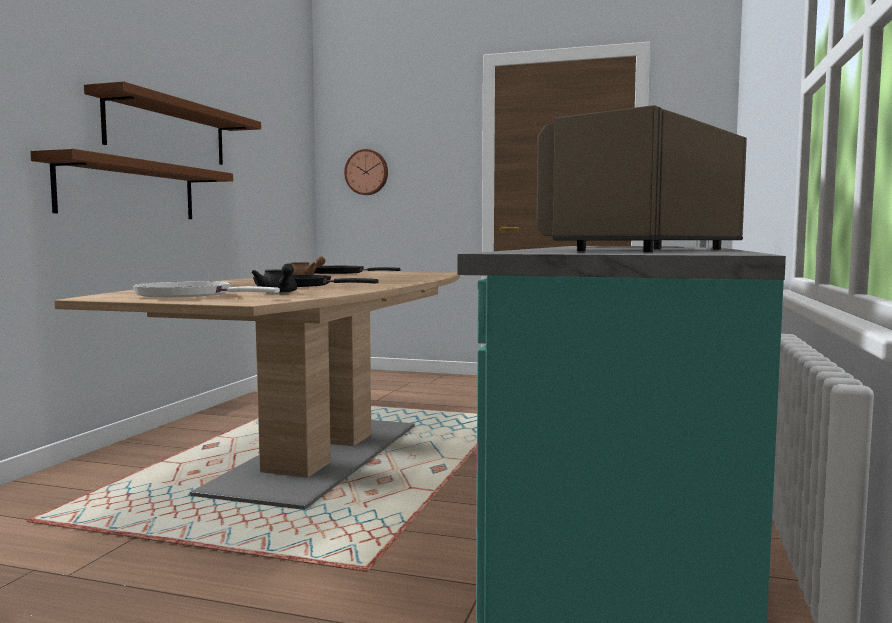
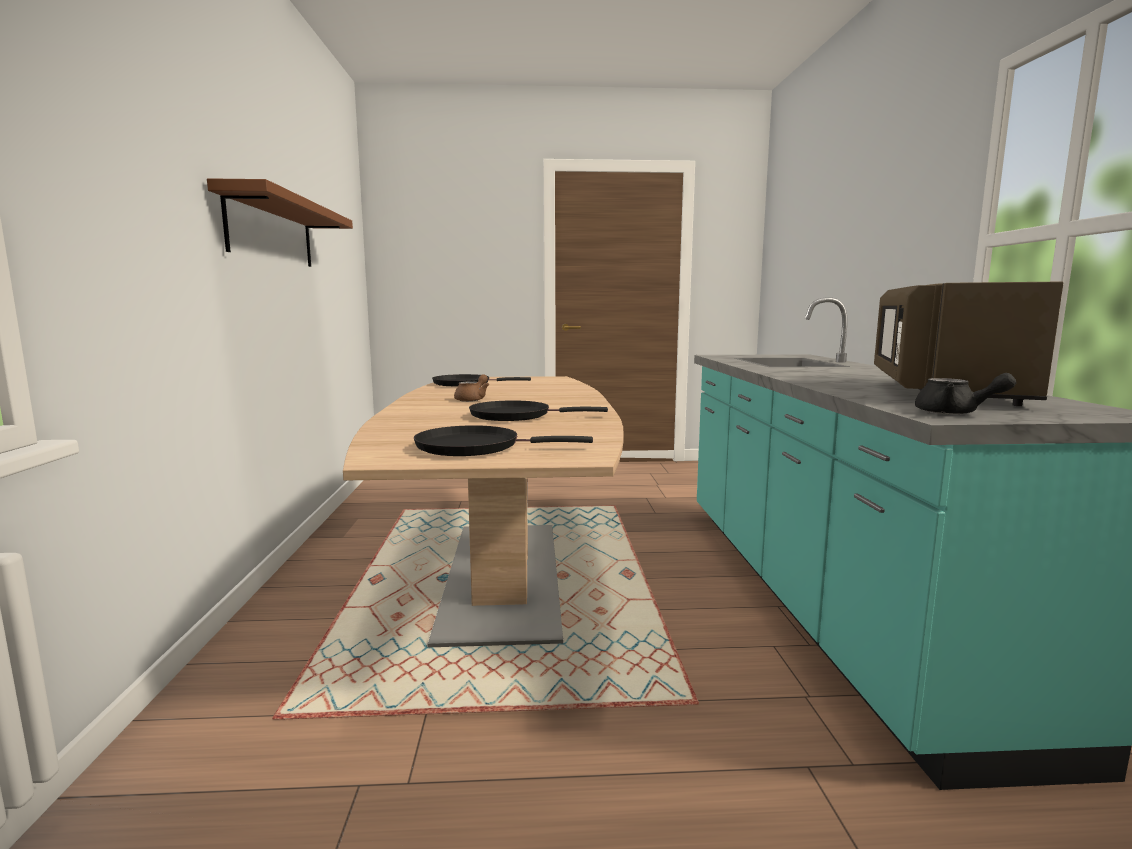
camera: 20 degrees left, 5 degrees up
brown shelf [30,149,233,219] -> none
white frying pan [133,281,280,297] -> black frying pan [414,425,593,456]
black teapot [251,263,297,293] -> black teapot moved to [915,373,1016,415]
wall clock [344,149,388,195] -> none

